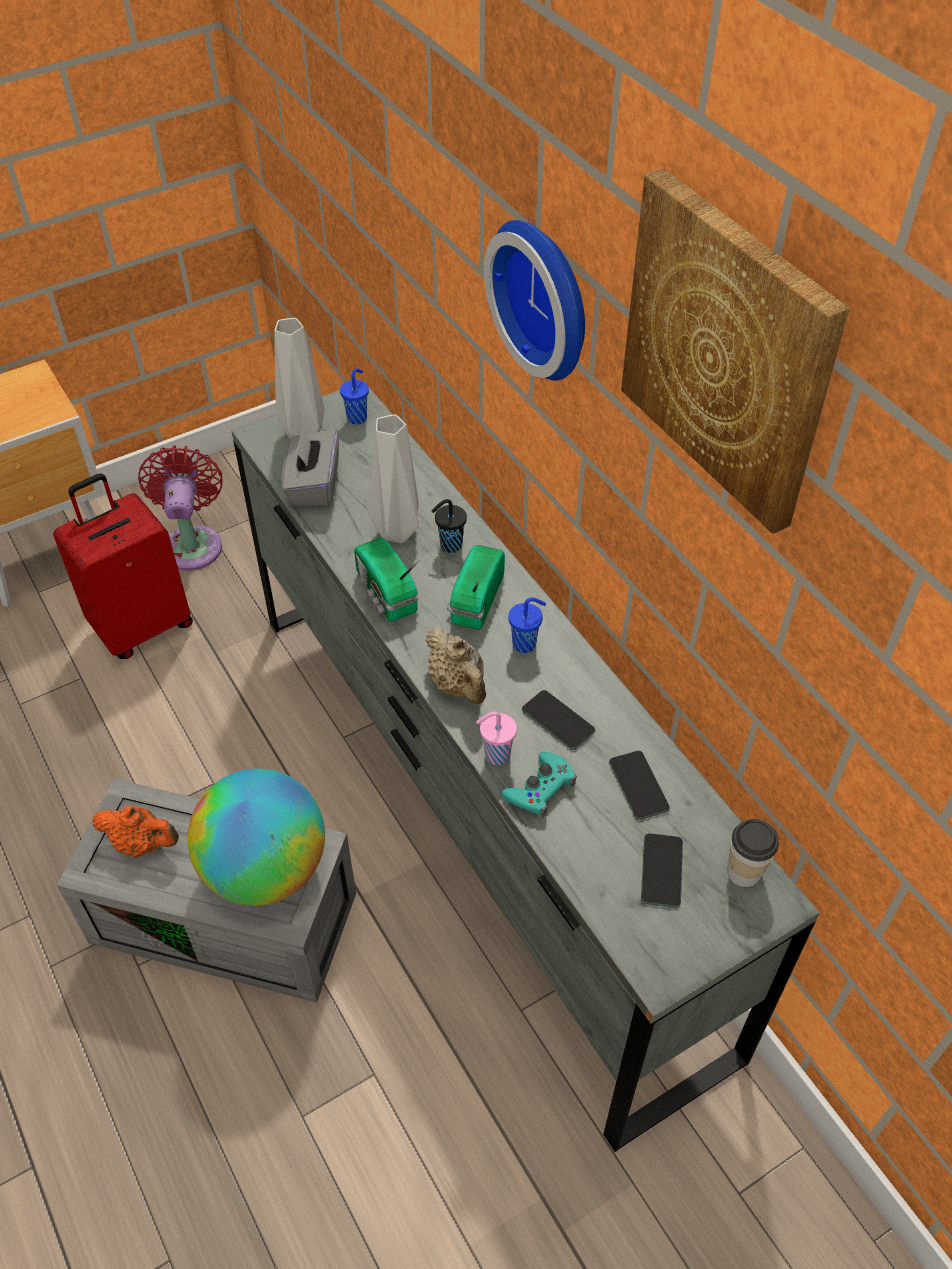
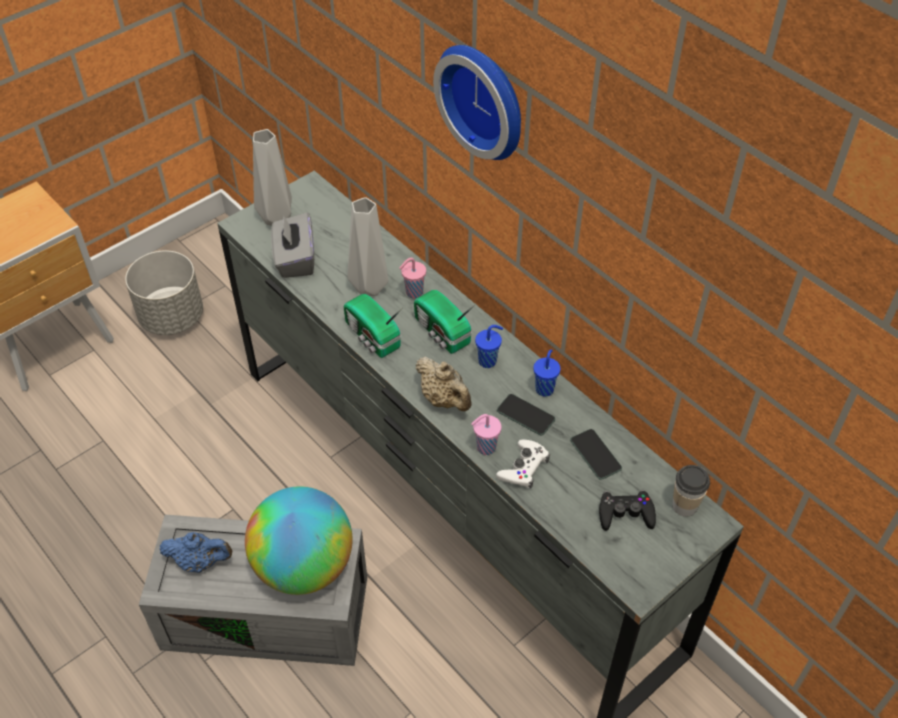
camera: 10 degrees left, 0 degrees up
red suitcase [53,473,193,659] -> none
orange teapot [92,806,179,857] -> blue teapot [159,532,233,573]
red fan [138,445,223,571] -> grey planter [125,250,203,335]
blue cup [340,368,369,425] -> blue cup moved to [533,349,561,397]
black cup [432,499,467,553] -> pink cup [399,258,426,299]
radio [447,545,505,630] -> radio turned 45 degrees counterclockwise [414,290,476,354]
turquoise game controller [502,752,577,817] -> white game controller [496,440,550,488]
picture [621,168,850,534] -> none
phone [641,833,683,908] -> black game controller [599,490,656,531]

